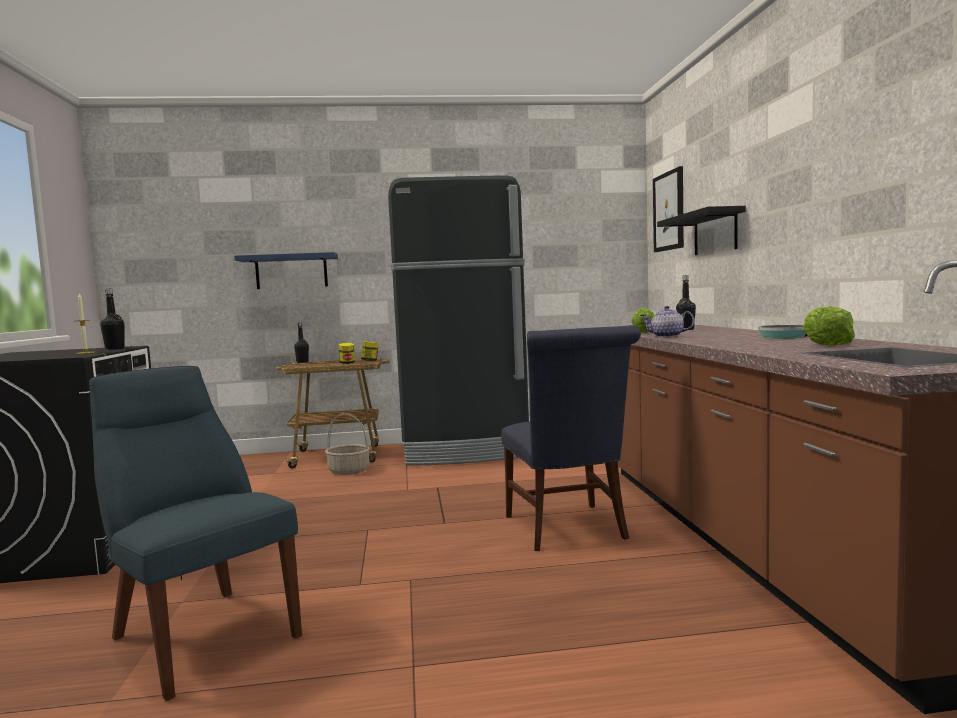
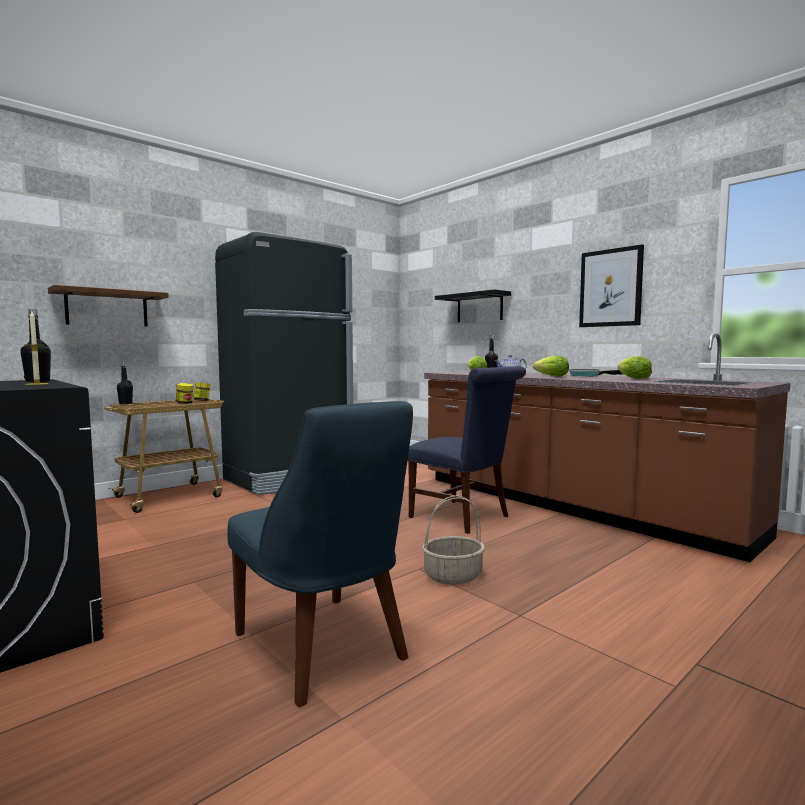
camera: 35 degrees left, 0 degrees up
blue chair [89,366,302,701] -> blue chair turned 135 degrees counterclockwise [227,401,413,707]
blue shelf [234,252,338,289] -> brown shelf [48,285,169,327]
basket [325,413,370,475] -> basket moved to [422,495,485,585]
picture [653,166,684,252] -> picture moved to [579,244,644,327]
none -> lettuce [533,356,569,377]

